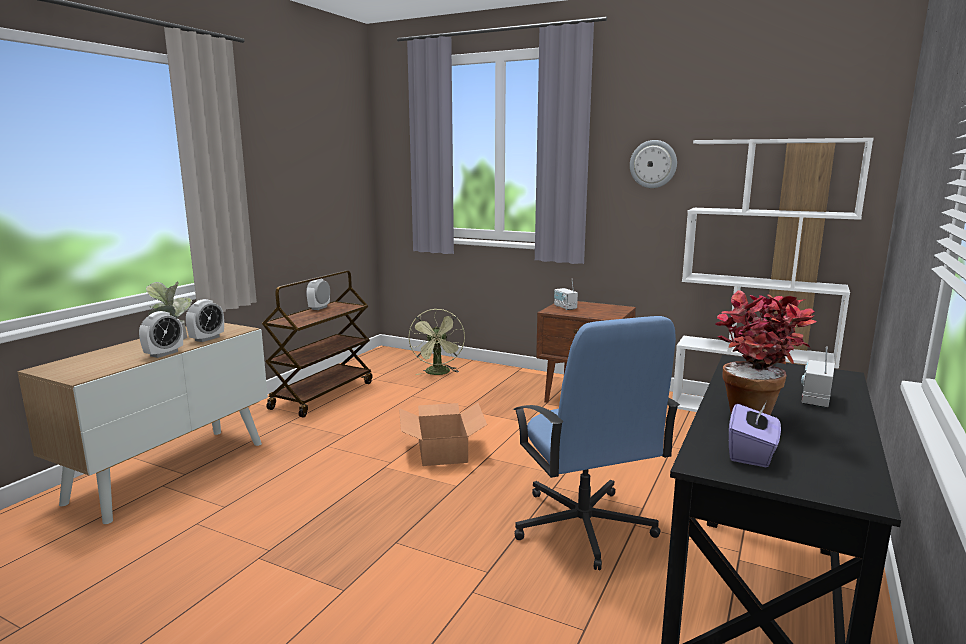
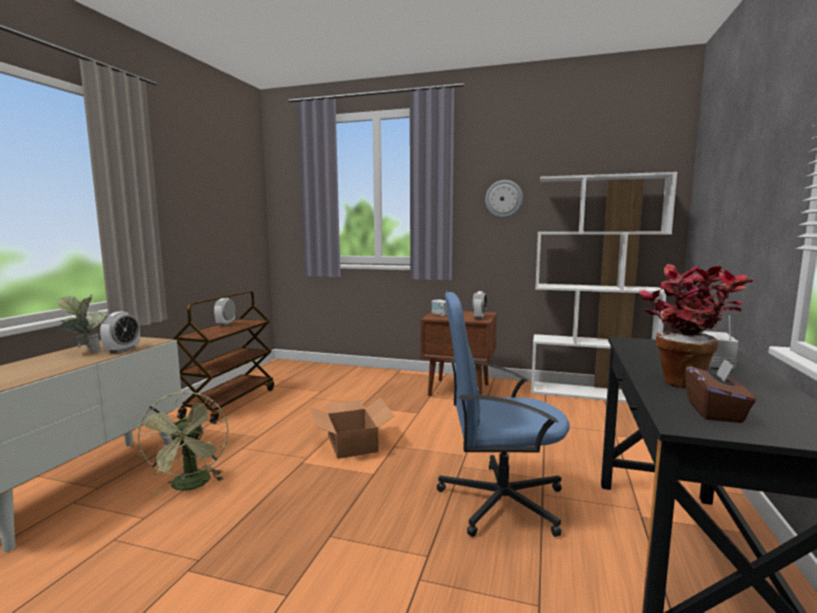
camera: 10 degrees left, 5 degrees down
alarm clock [139,311,183,358] -> alarm clock moved to [472,291,487,319]
green fan [408,308,465,375] -> green fan moved to [136,392,229,493]
blue office chair [513,316,680,570] -> blue office chair turned 120 degrees clockwise [436,292,570,537]
purple tissue box [729,403,781,467] -> brown tissue box [685,359,756,423]

